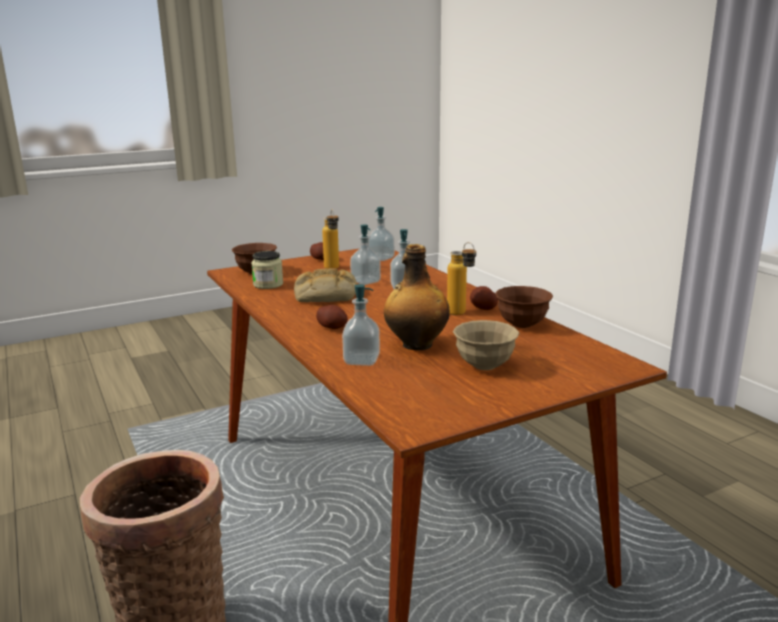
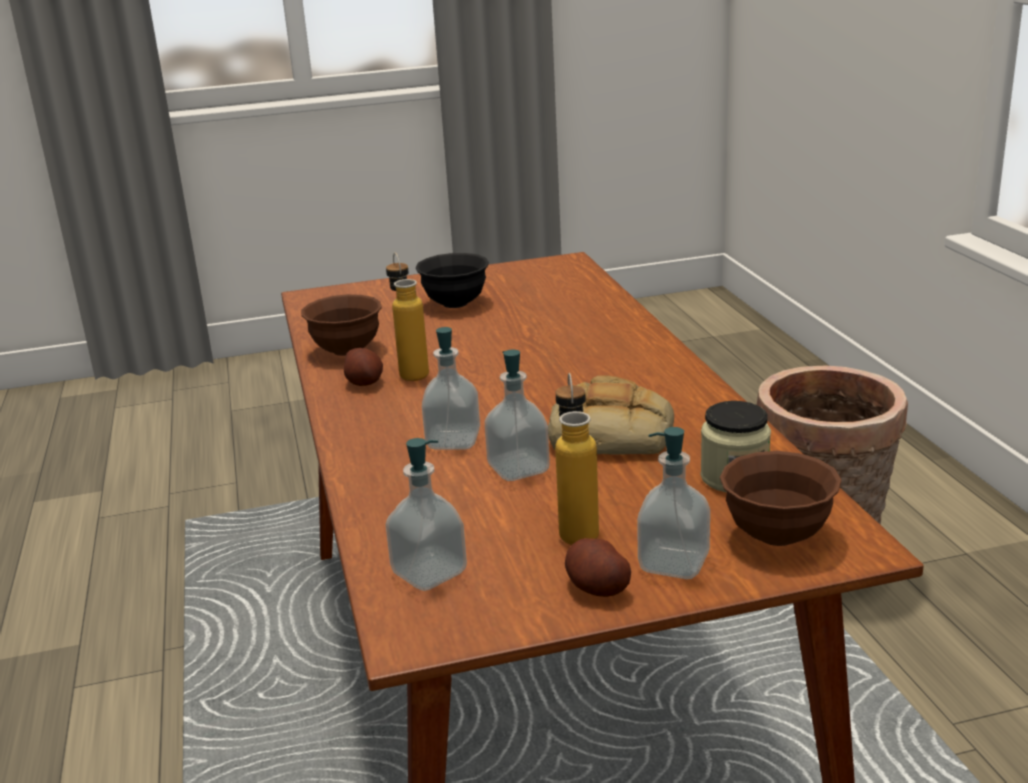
camera: 165 degrees left, 5 degrees up
potato [316,305,348,329] -> none
soap dispenser [342,284,380,366] -> soap dispenser moved to [637,427,710,579]
bottle [384,244,450,350] -> none
beige bowl [453,320,520,370] -> black bowl [416,253,489,308]

